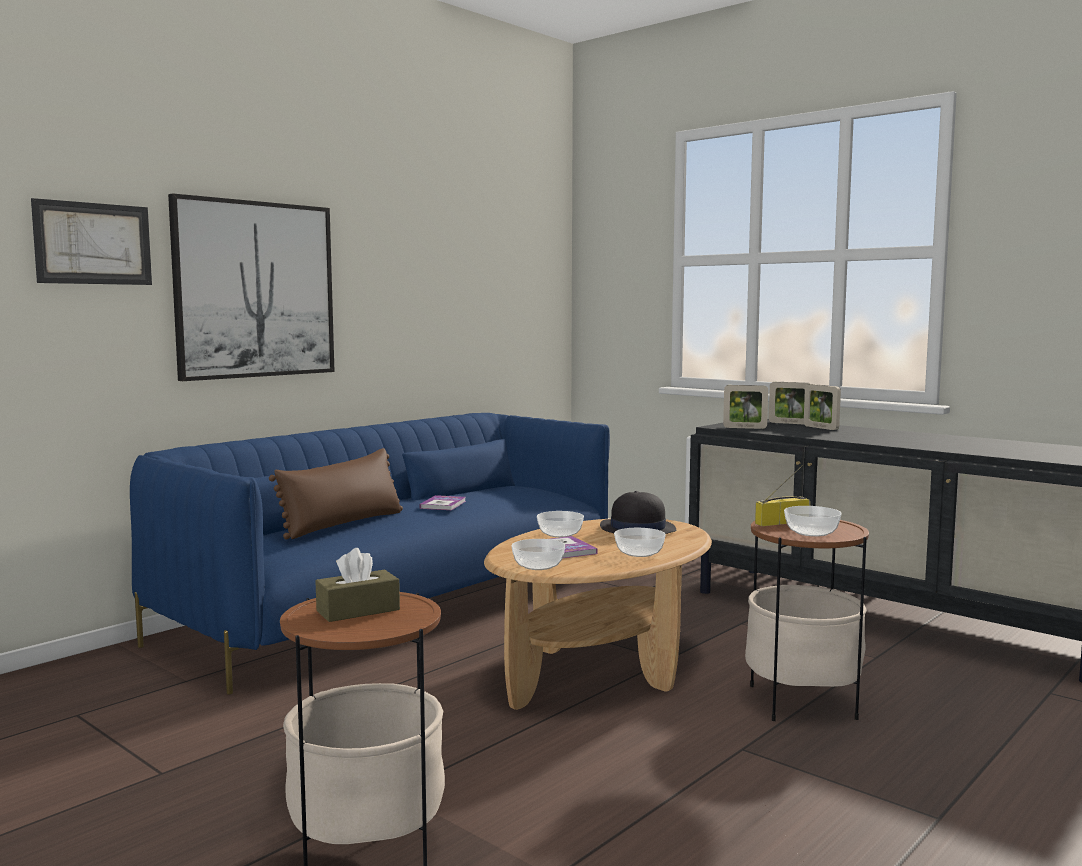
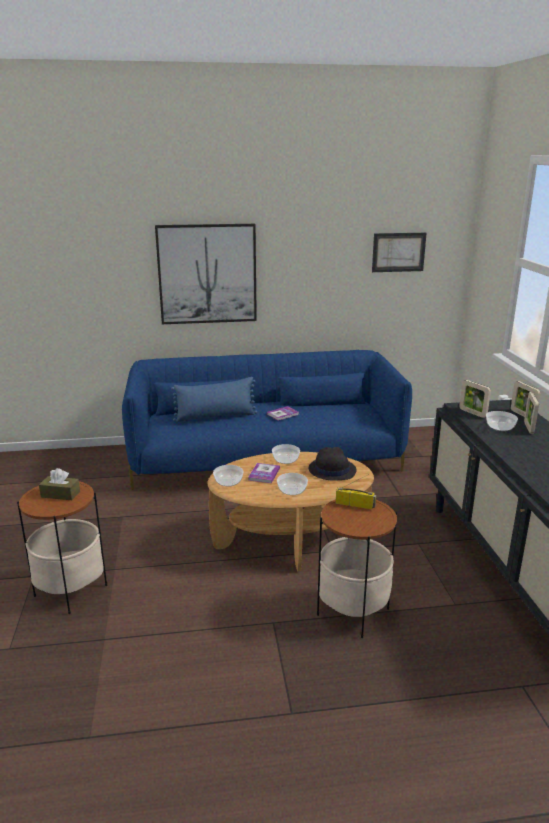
camera: 40 degrees right, 15 degrees up
picture [31,198,152,285] -> picture moved to [372,233,427,272]
brown pillow [269,448,403,539] -> blue pillow [171,377,257,422]
bowl [784,506,842,537] -> bowl moved to [486,411,518,431]

